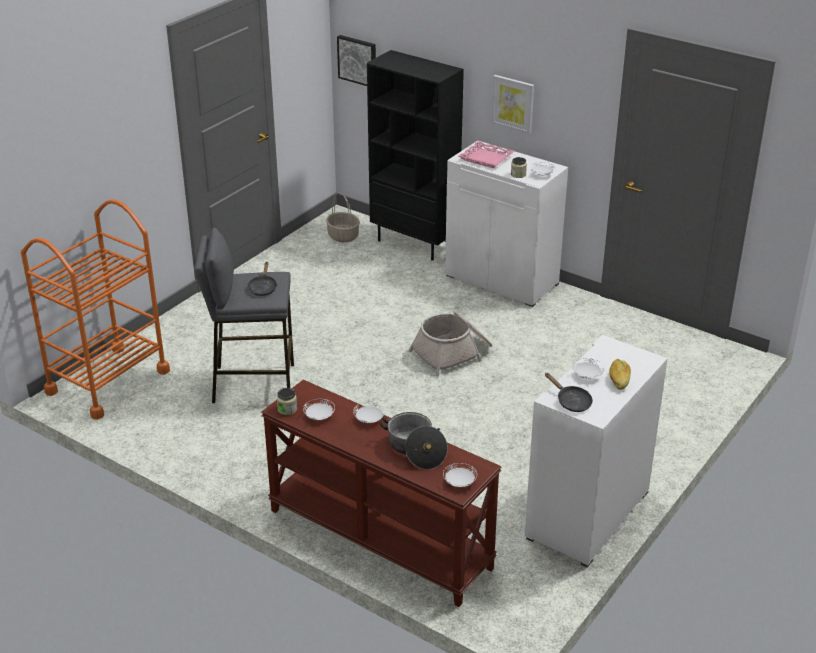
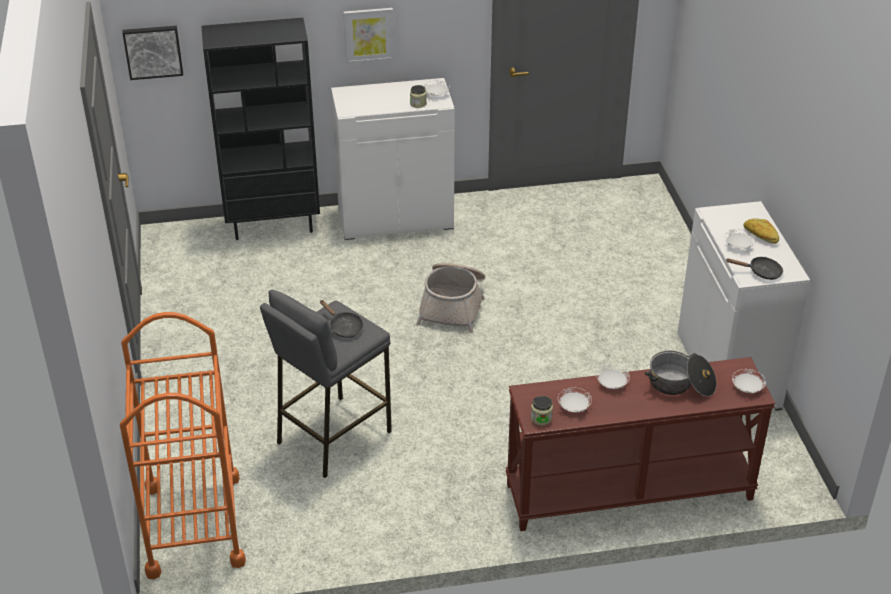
camera: 45 degrees left, 5 degrees up
basket [326,193,360,242] -> none
pink tray [458,141,514,168] -> none

